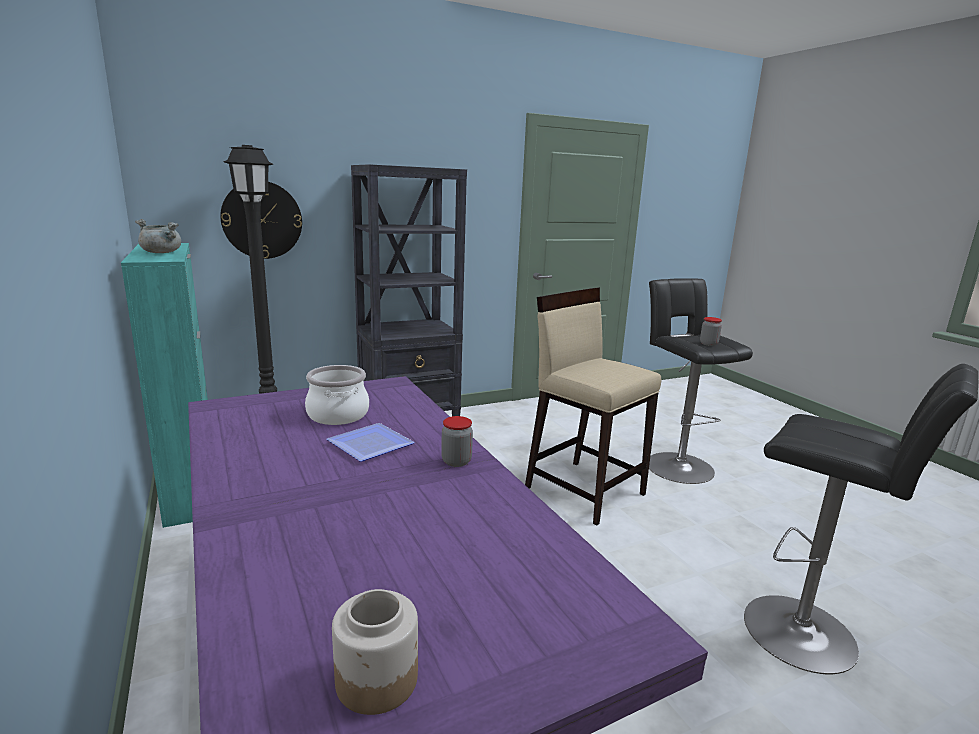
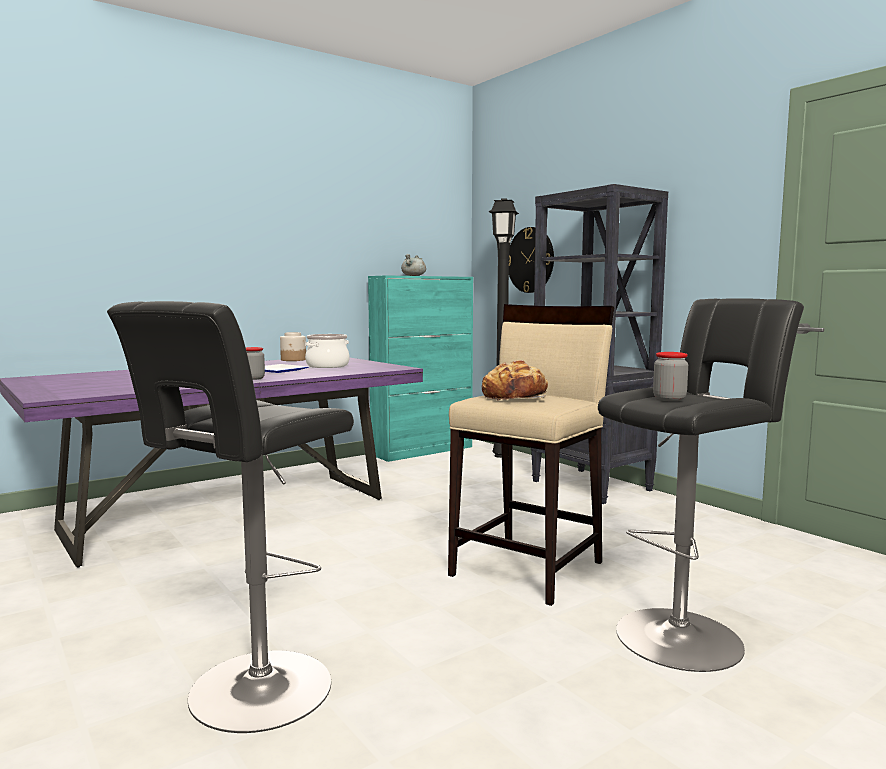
camera: 80 degrees right, 10 degrees down
jar [332,589,418,715] -> jar moved to [280,332,306,361]
none -> bread [482,360,548,401]

